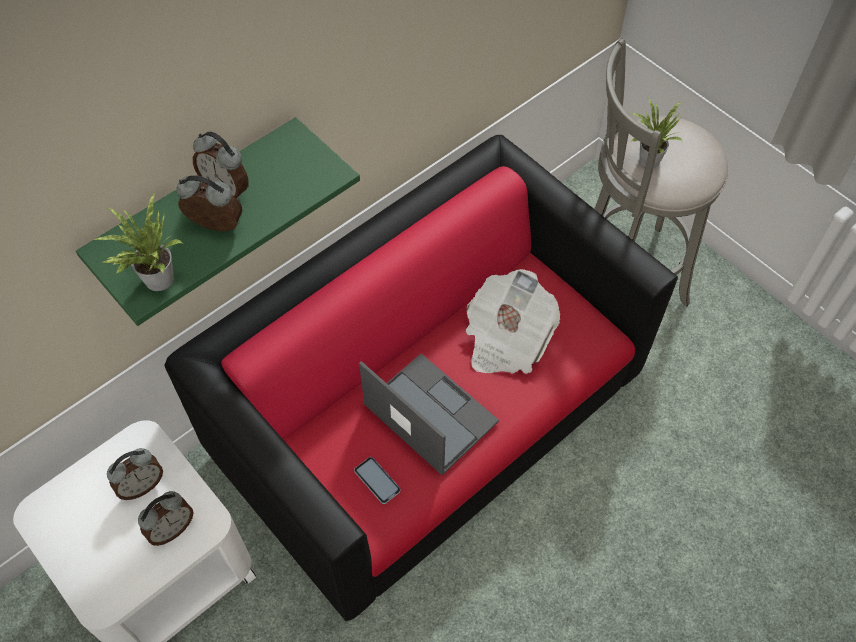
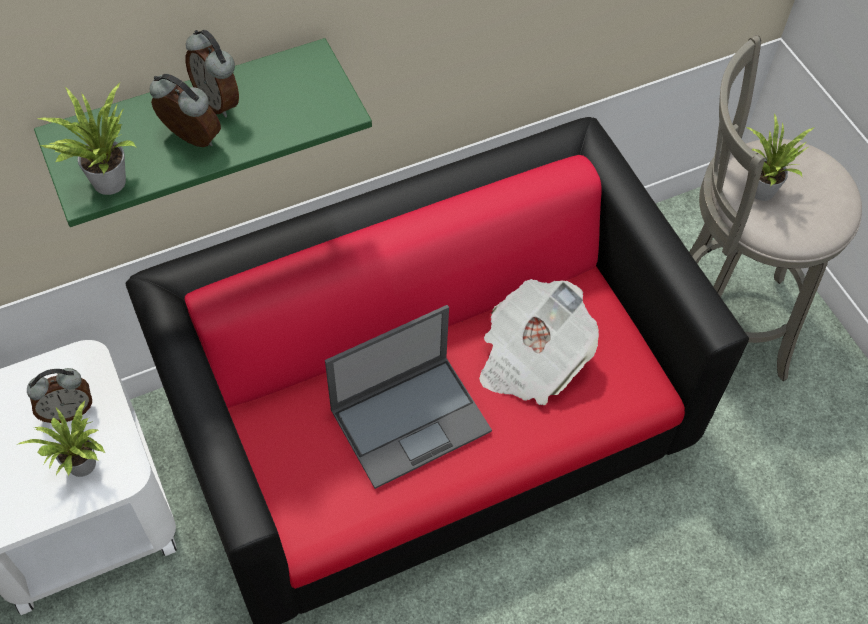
camera: 15 degrees right, 0 degrees up
alarm clock [138,491,193,546] -> potted plant [18,400,105,477]
phone [354,457,401,504] -> none
laptop [359,354,499,475] -> laptop turned 90 degrees clockwise [325,305,492,489]

